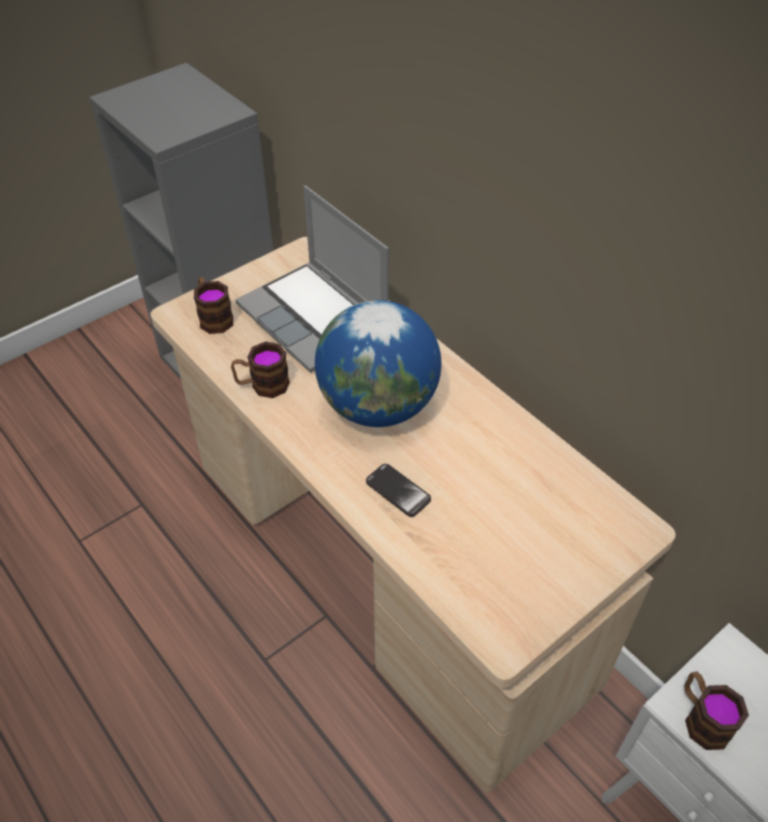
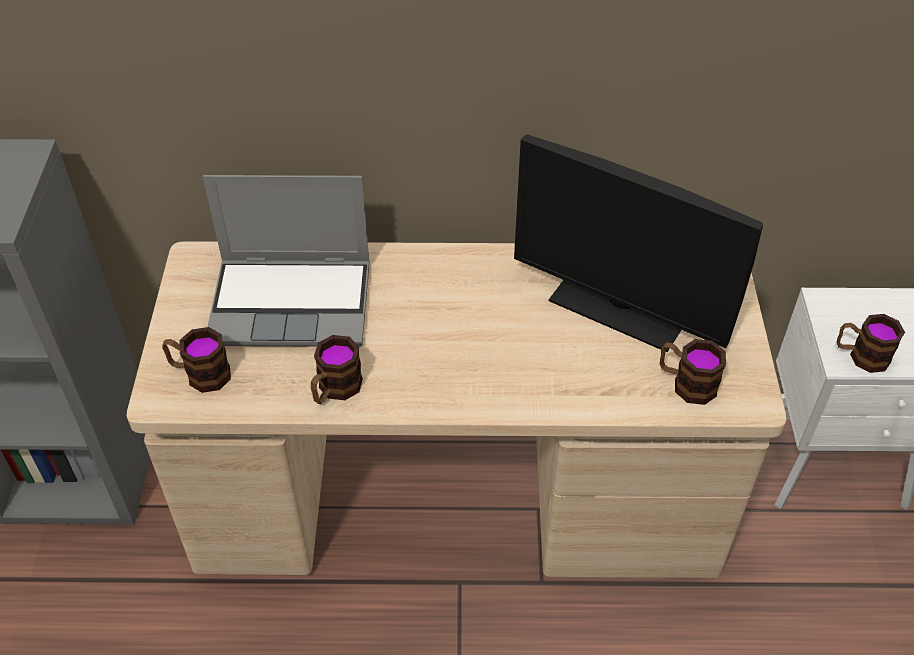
camera: 50 degrees left, 0 degrees up
globe [315,300,441,427] -> none
phone [366,464,431,517] -> none
none -> monitor [514,134,763,352]
none -> mug [660,339,726,405]

